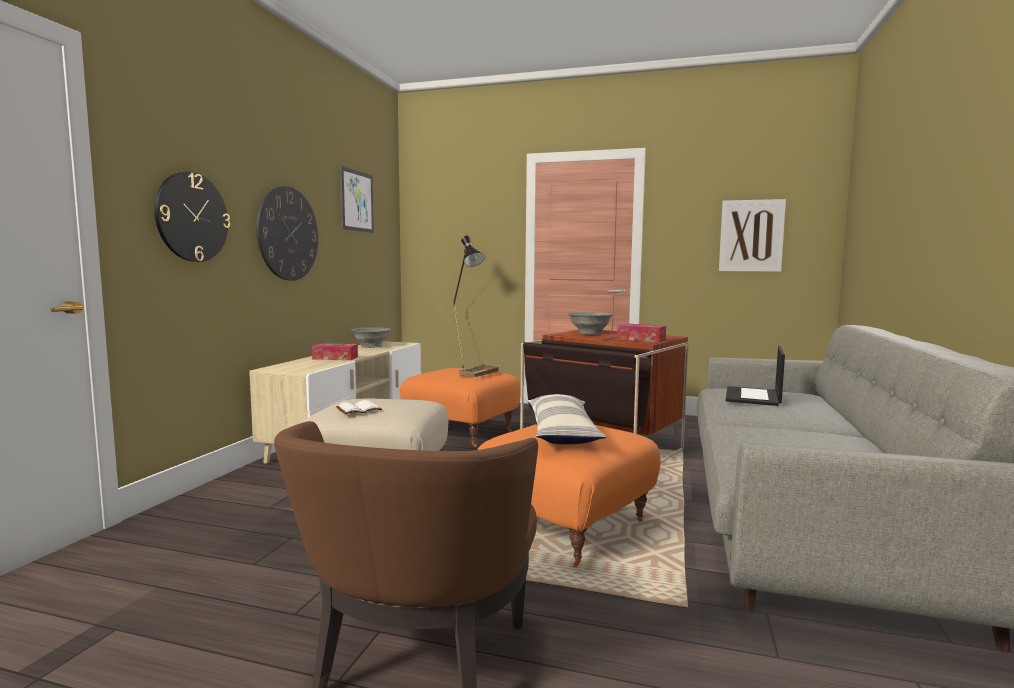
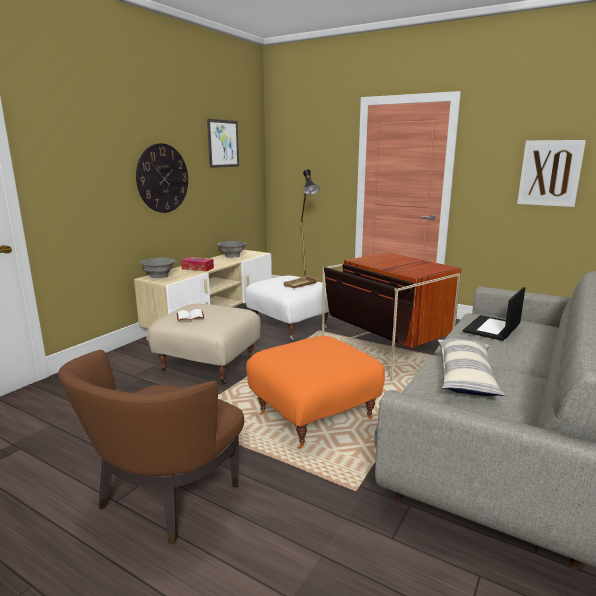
camera: 15 degrees right, 10 degrees up
wall clock [154,172,230,262] -> none
orange ottoman [400,368,521,447] -> white ottoman [245,276,329,340]
pillow [528,394,606,444] -> pillow moved to [438,339,505,396]
grey bowl [568,312,613,335] -> grey bowl moved to [140,258,176,278]
tissue box [617,323,666,343] -> none

